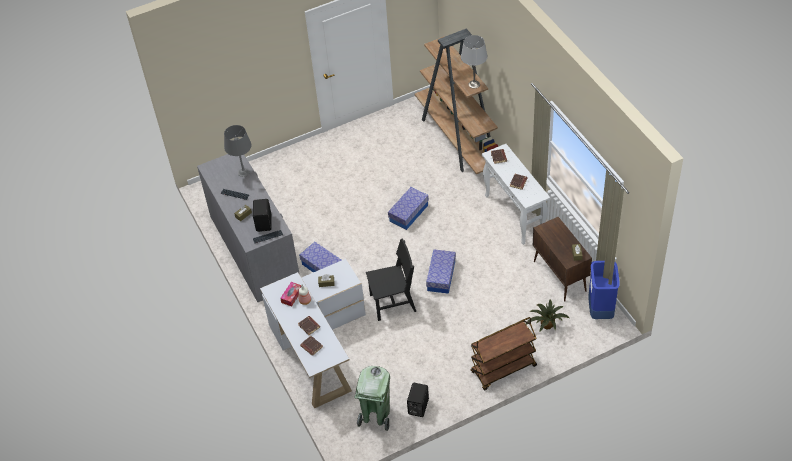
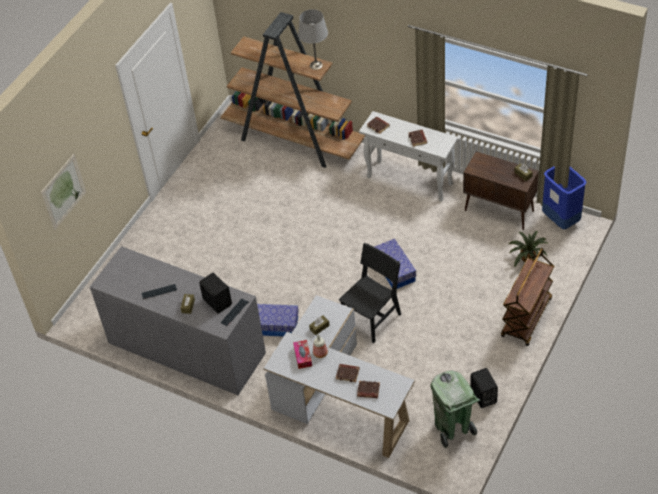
camera: 35 degrees left, 0 degrees up
grey table lamp [224,125,252,177] -> none
storage box [388,187,429,230] -> none
none -> picture [41,154,86,230]

